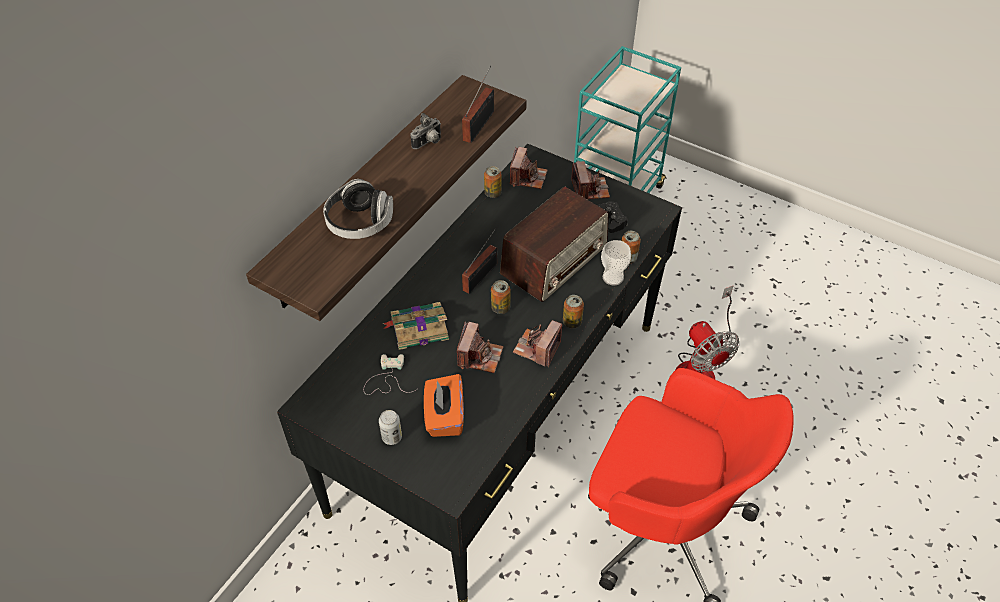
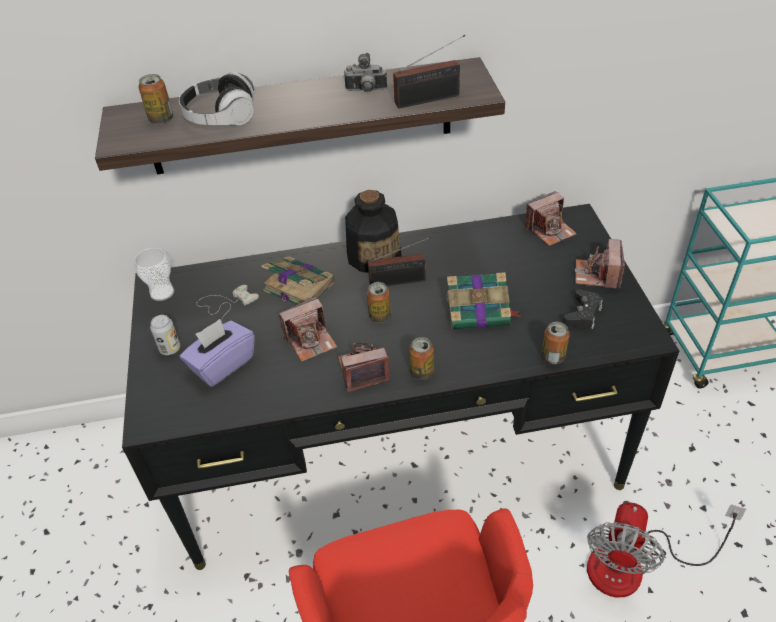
camera: 50 degrees right, 5 degrees down
orange tissue box [424,374,464,437] -> purple tissue box [180,319,255,387]
can [484,166,502,198] -> can moved to [139,74,173,124]
radio [500,187,609,302] -> book [446,272,521,329]
camera [571,161,610,200] -> camera turned 150 degrees clockwise [575,239,625,288]
cup [601,240,631,285] -> cup moved to [135,248,174,301]
none -> bottle [345,190,402,273]

